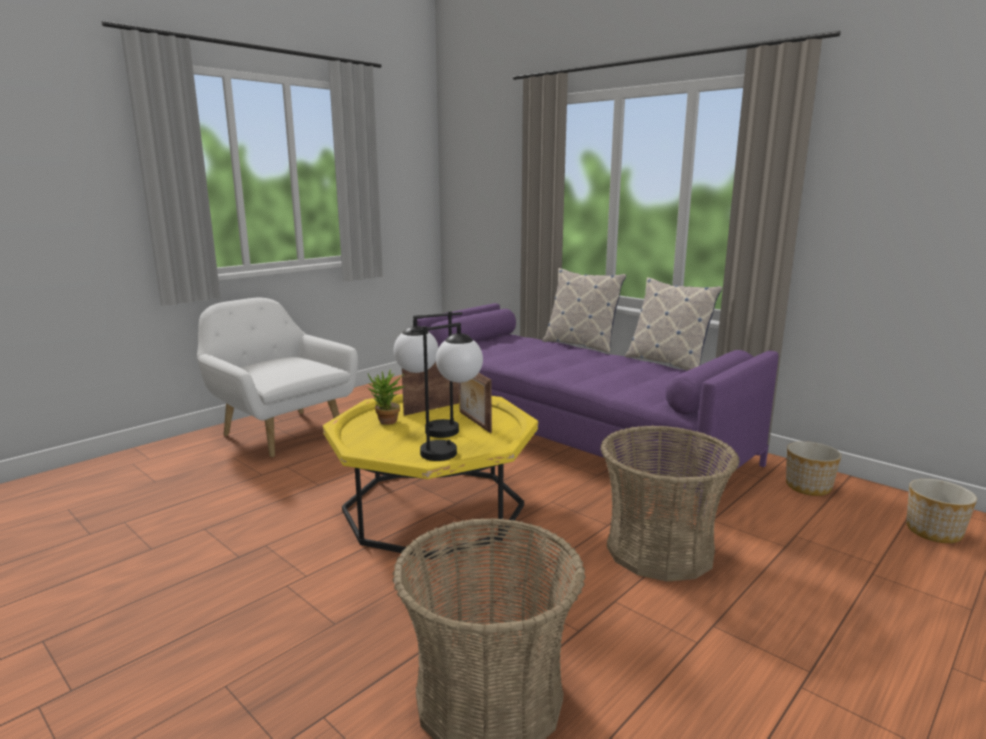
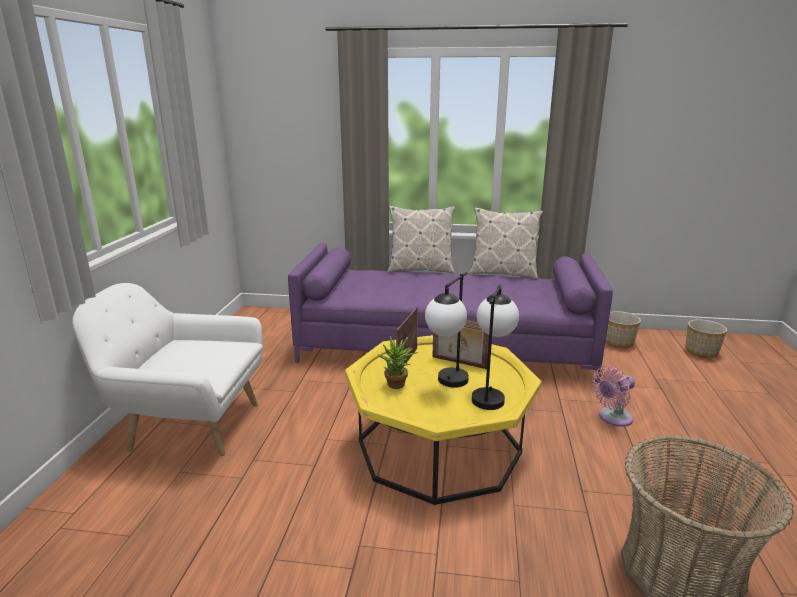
camera: 35 degrees left, 5 degrees up
basket [601,425,740,582] -> pink fan [592,366,635,427]

